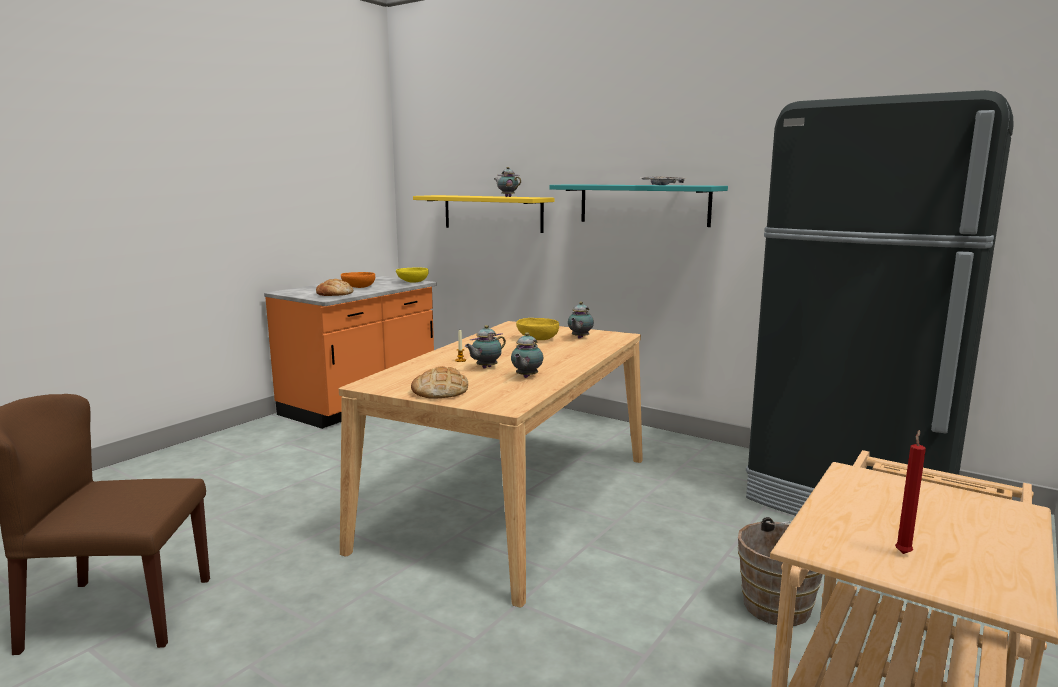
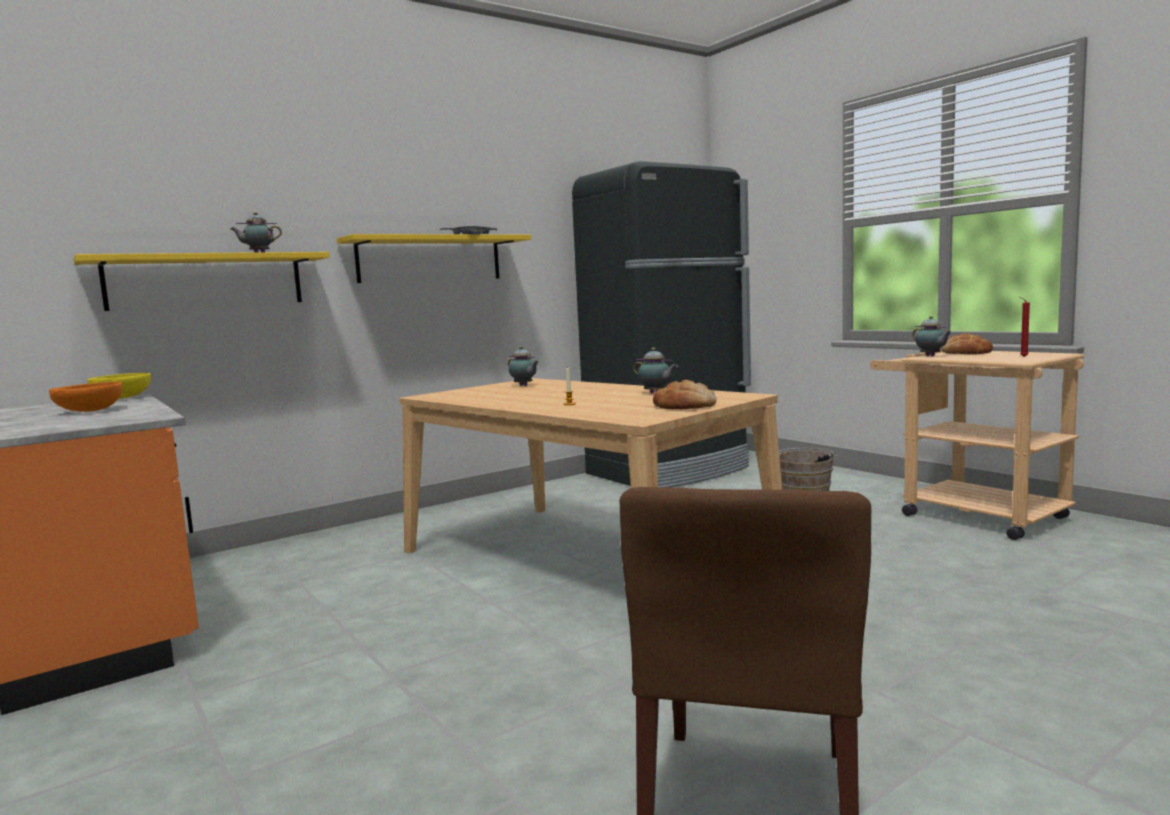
camera: 70 degrees left, 5 degrees down
bread [316,279,353,296] -> bread moved to [941,333,993,354]
teapot [465,325,506,368] -> teapot moved to [912,316,952,356]
yellow bowl [516,318,559,340] -> none
turquoise shelf [550,184,728,227] -> yellow shelf [337,234,531,283]

